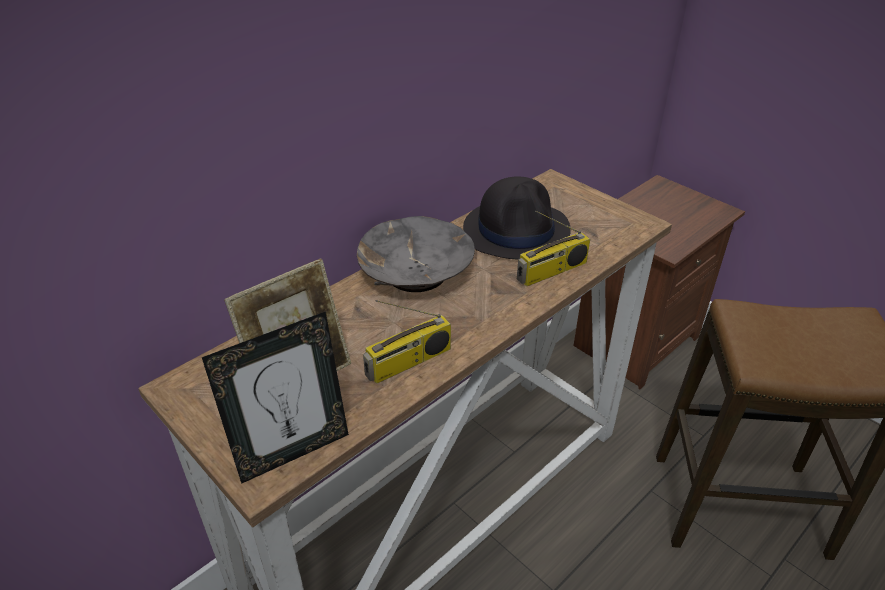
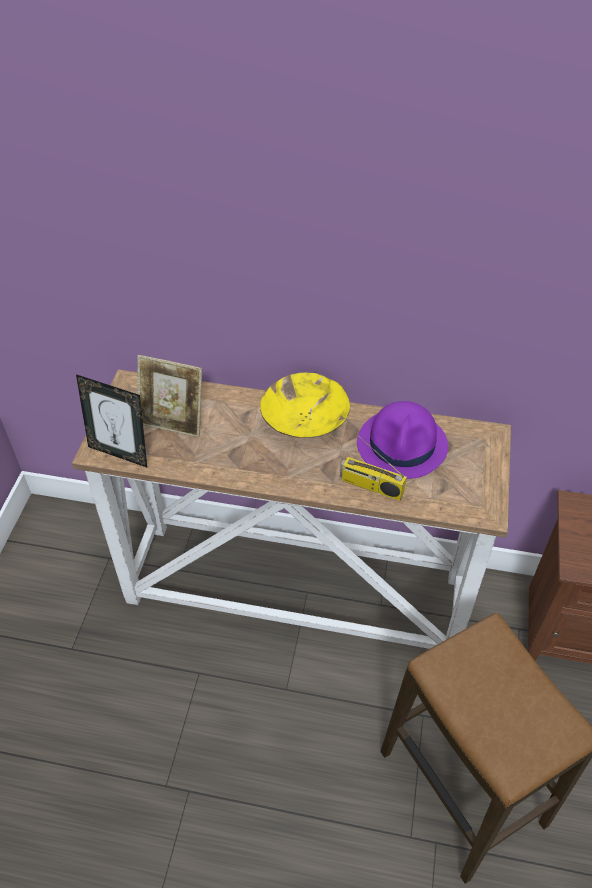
camera: 55 degrees right, 10 degrees up
grey bowl [357,216,475,292] -> yellow bowl [260,372,350,438]
radio [363,300,451,384] -> none
black hat [463,176,571,259] -> purple hat [357,401,448,479]

